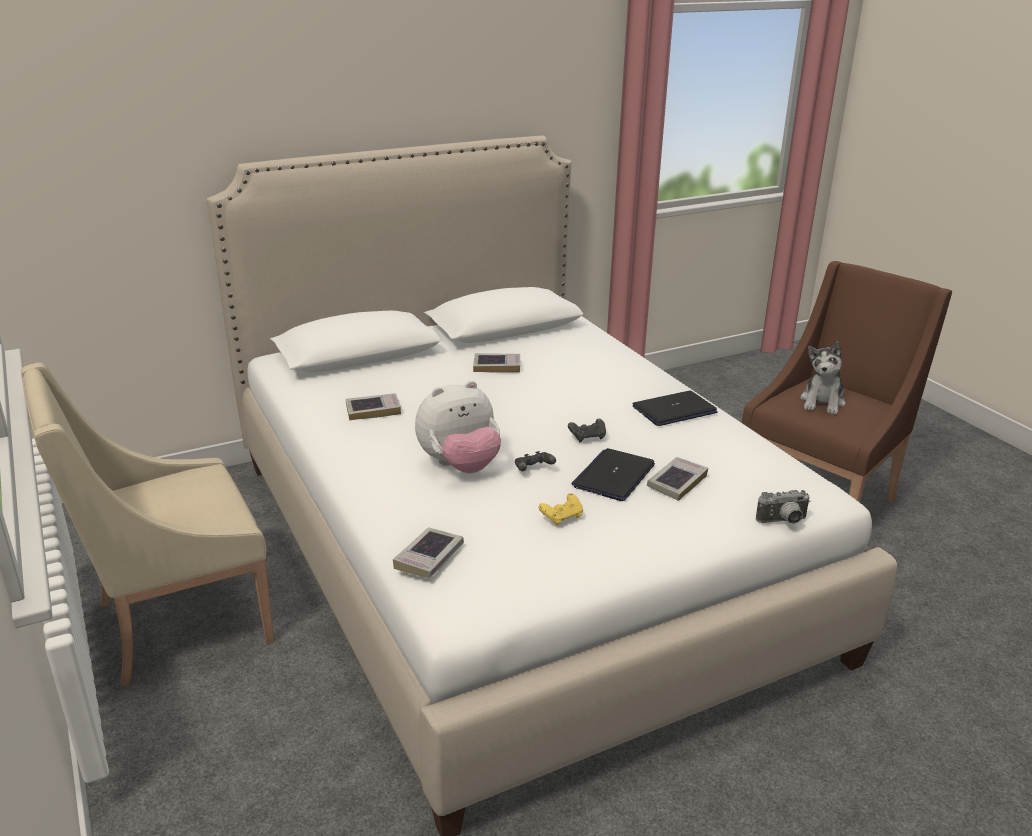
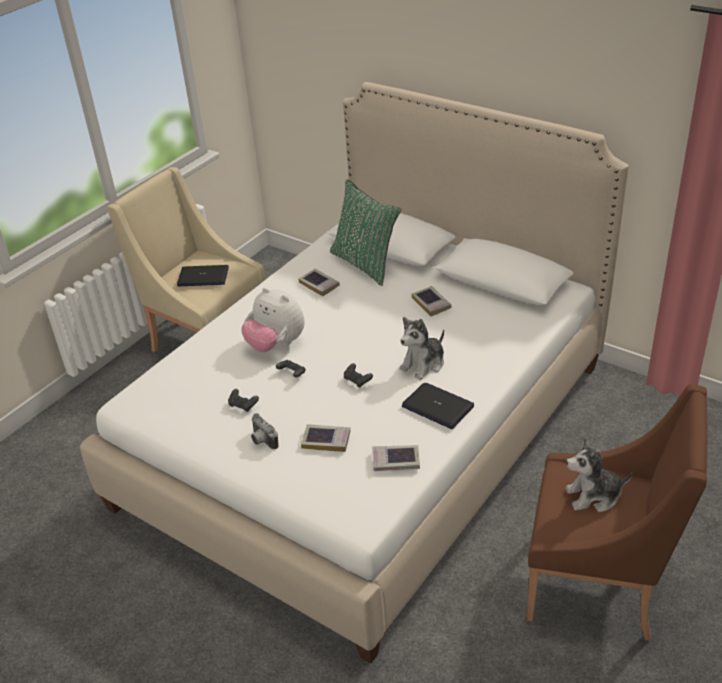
camera: 65 degrees right, 10 degrees up
book [393,527,464,578] -> book moved to [372,445,420,471]
yellow game controller [538,493,583,526] -> black game controller [228,389,259,412]
laptop [571,448,655,501] -> laptop moved to [177,265,229,286]
camera [756,490,810,524] -> camera moved to [251,413,279,450]
none -> green pillow [330,180,401,286]
none -> plush toy [399,317,444,380]

